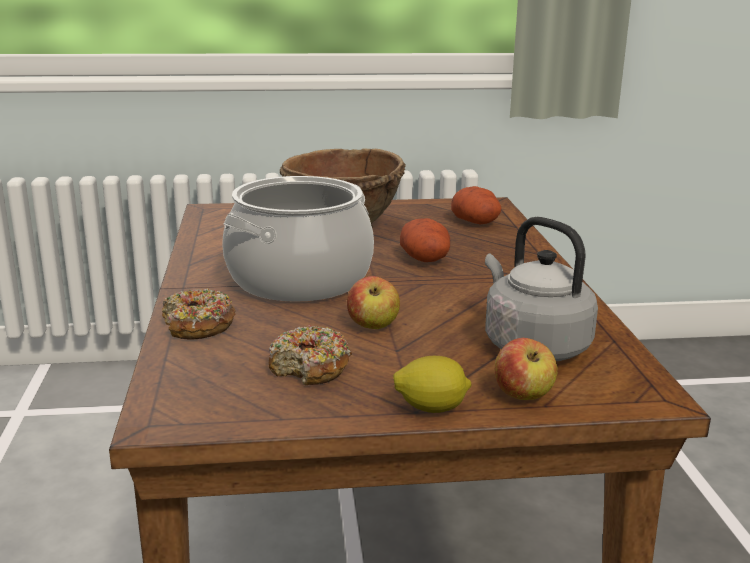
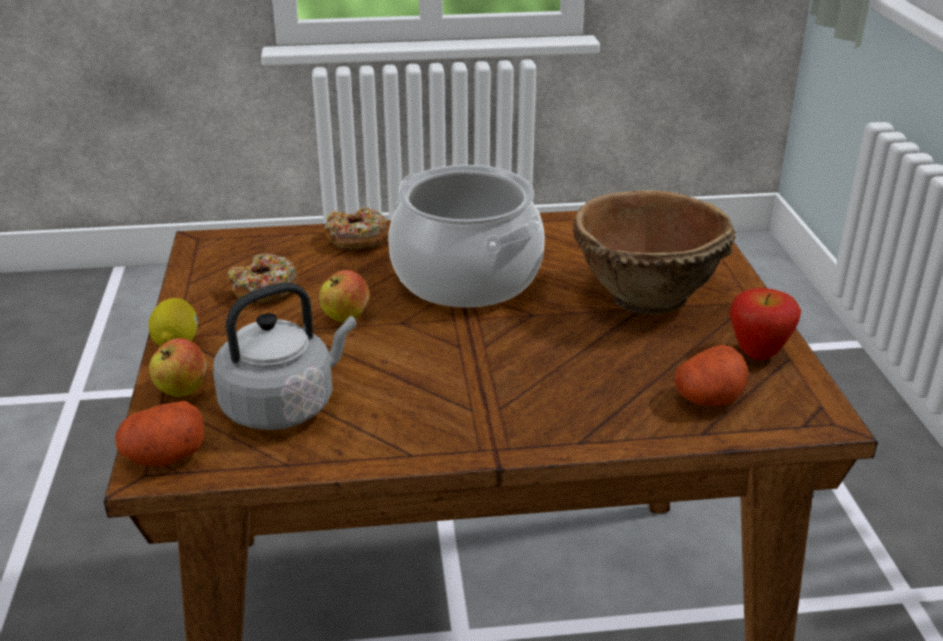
camera: 90 degrees right, 10 degrees up
potato [400,218,450,262] -> potato moved to [115,401,204,466]
none -> apple [729,288,801,360]

